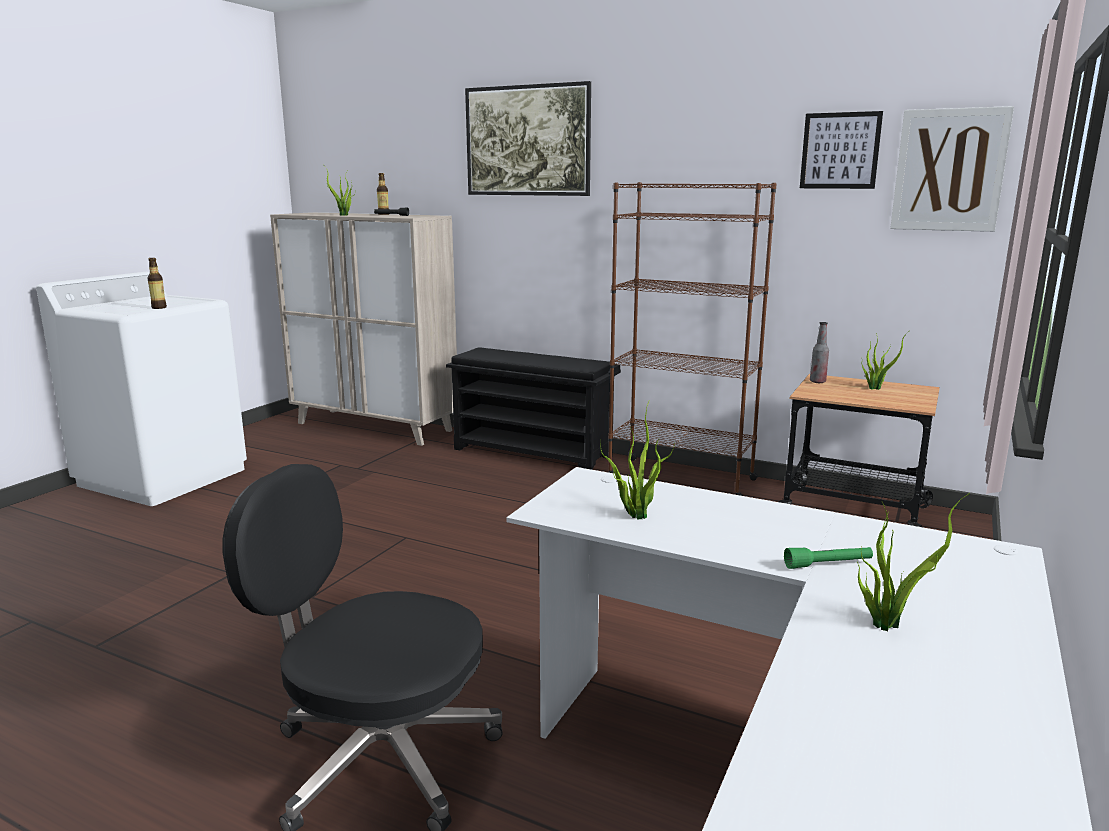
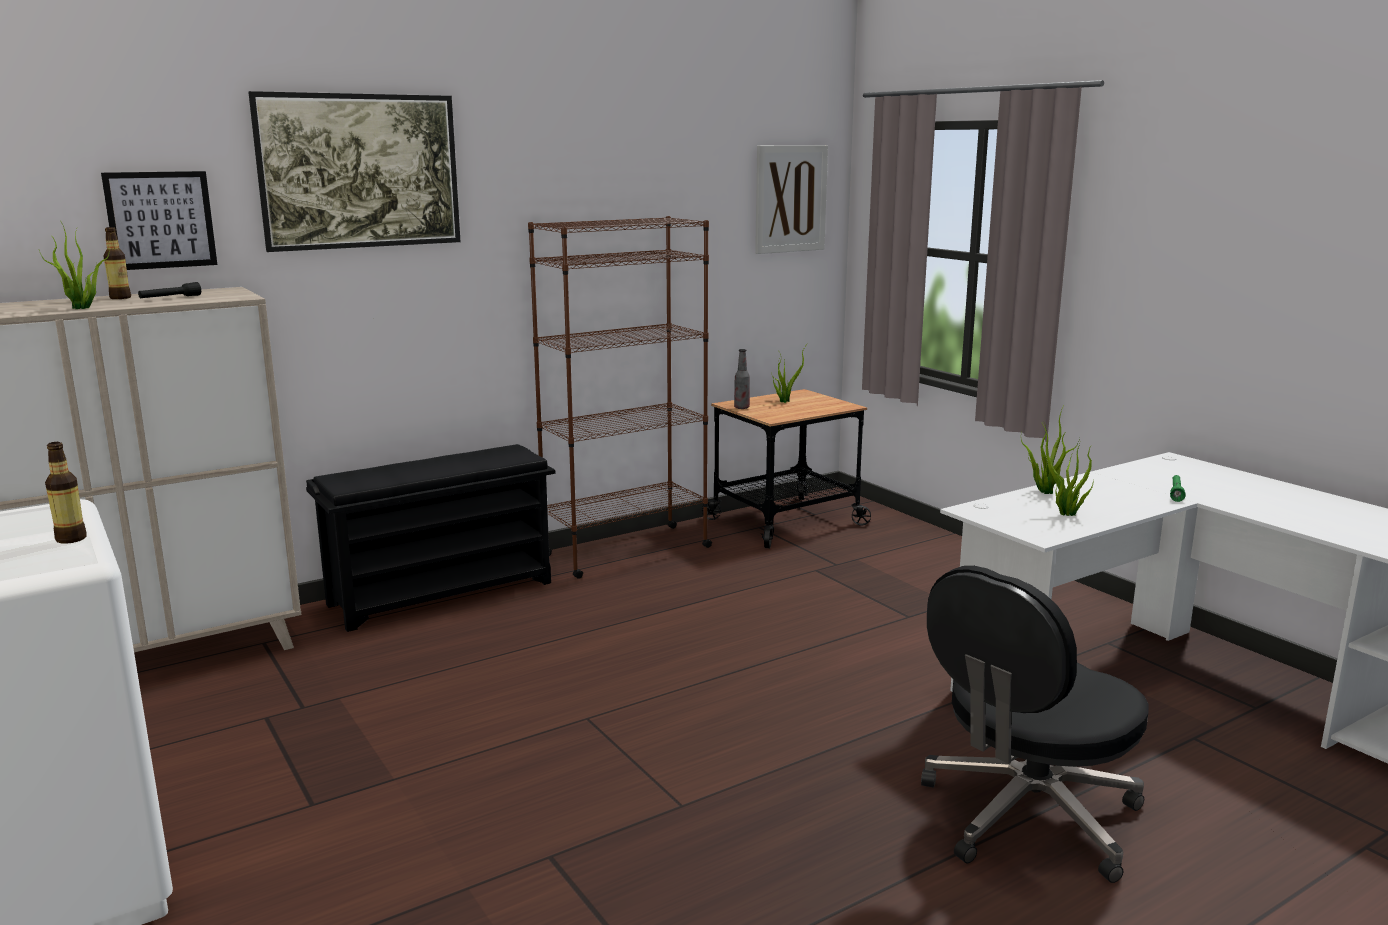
camera: 60 degrees left, 0 degrees up
picture [800,111,883,189] -> picture moved to [101,171,217,270]
potted plant [857,493,970,631] -> potted plant moved to [1021,406,1080,494]

